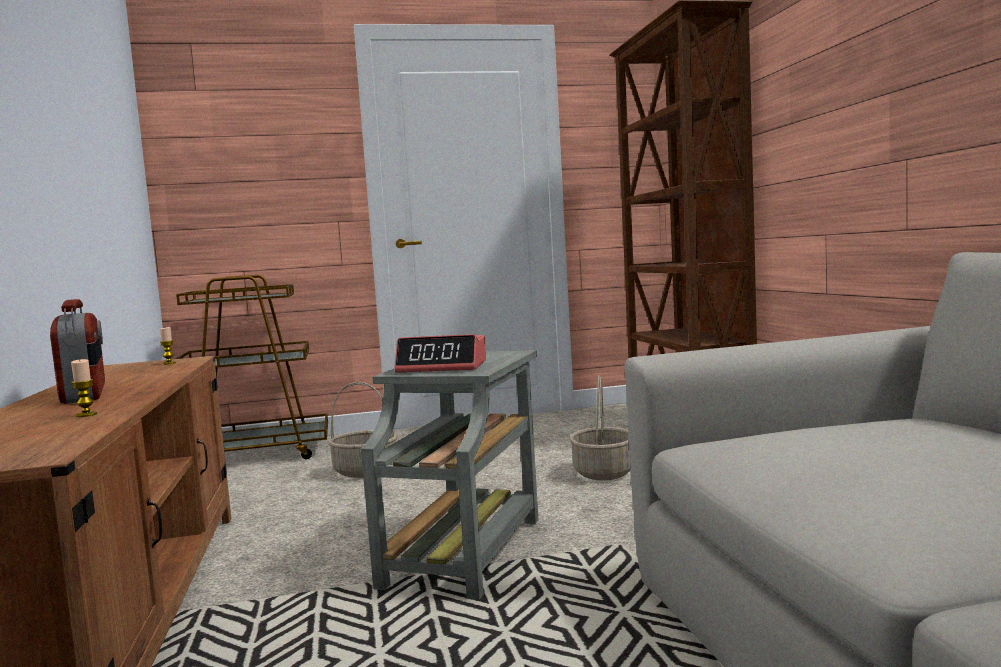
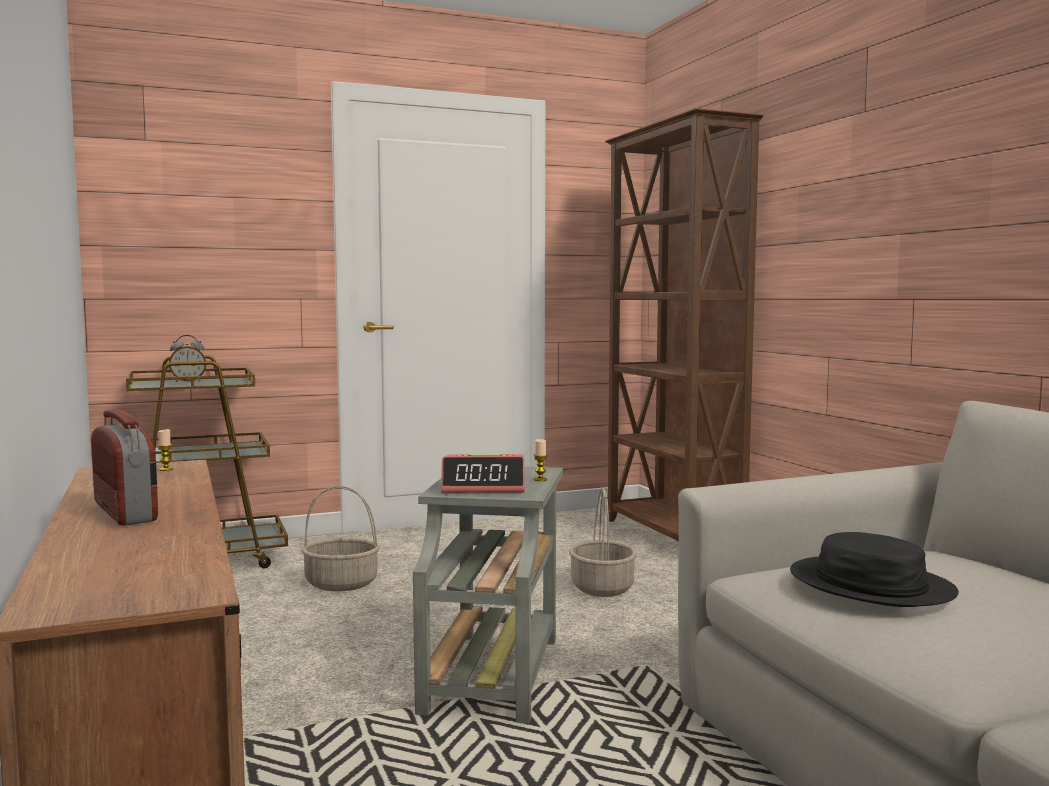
camera: 10 degrees left, 0 degrees up
candle [71,359,97,417] -> candle moved to [534,439,547,481]
none -> alarm clock [169,335,206,382]
none -> black hat [790,532,959,607]

